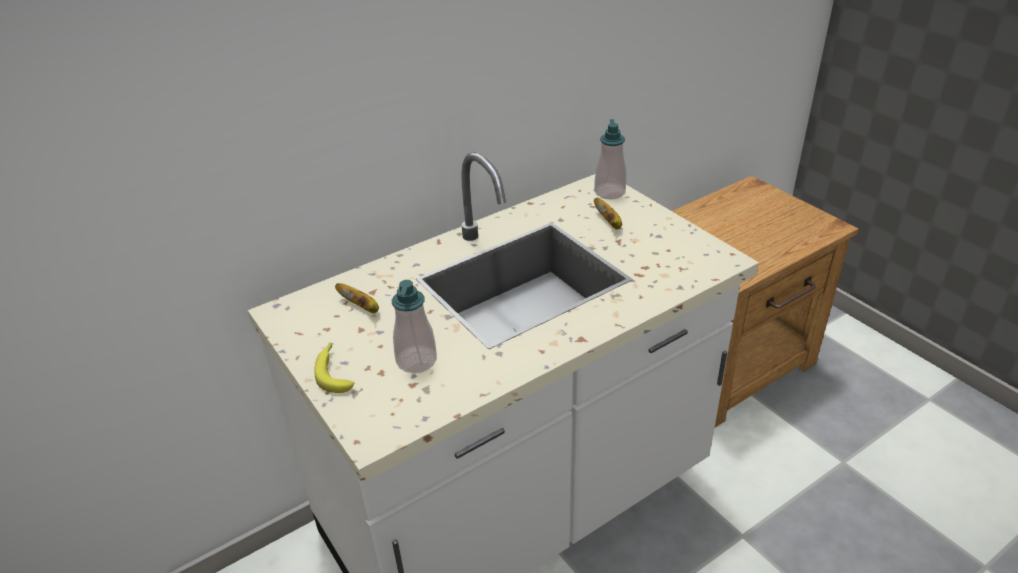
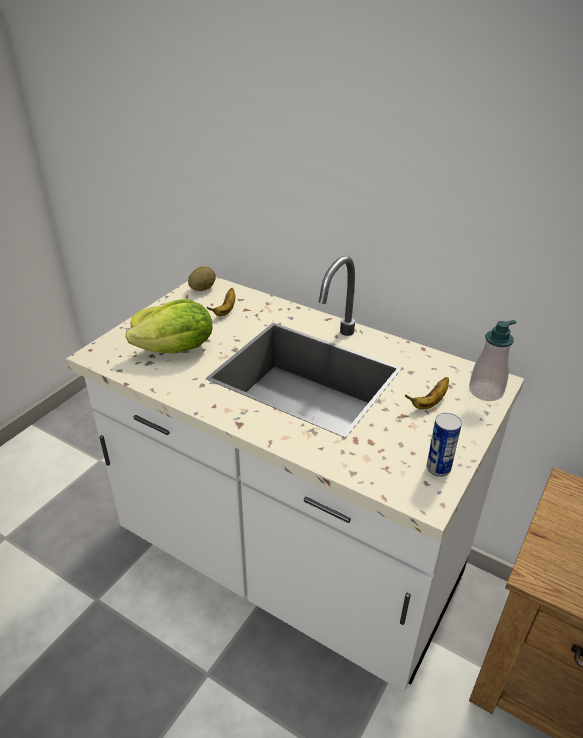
camera: 65 degrees right, 0 degrees up
soap dispenser [392,280,437,373] -> lettuce [125,299,212,353]
none -> potato [188,266,216,291]
none -> can [426,413,462,477]

